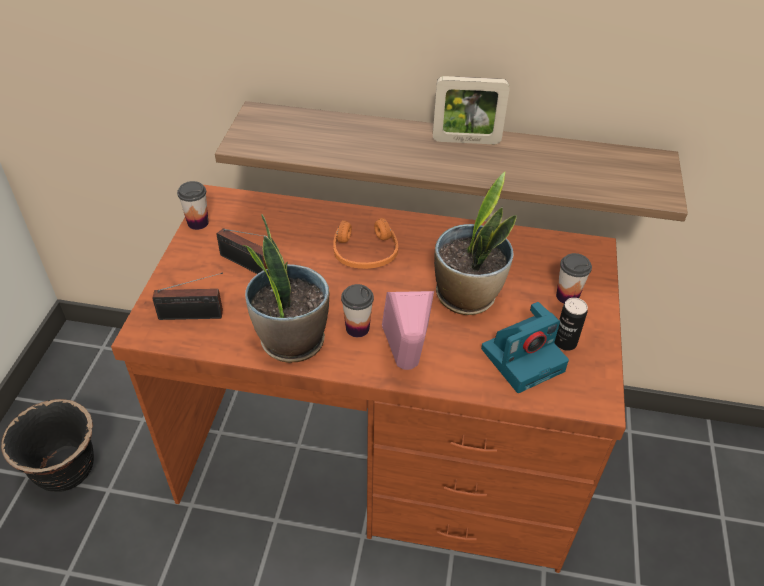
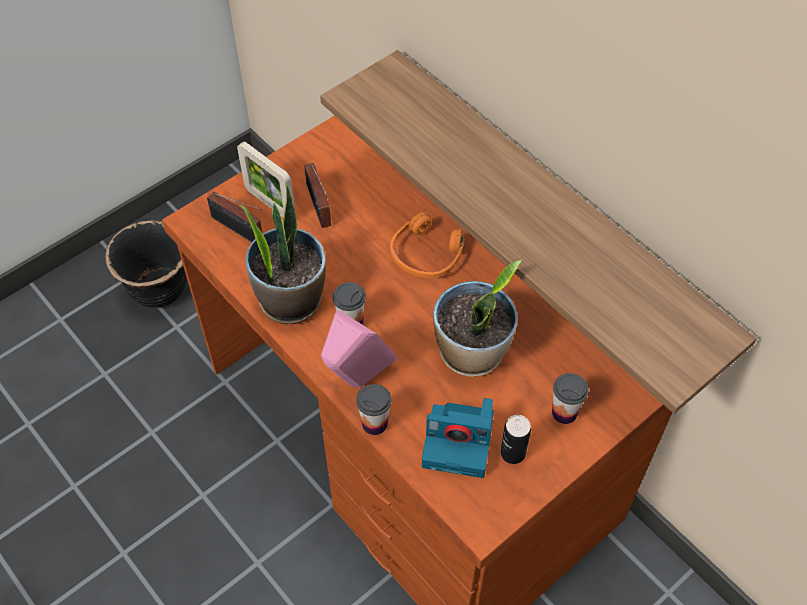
camera: 40 degrees right, 10 degrees up
cup [177,181,209,230] -> cup moved to [356,384,391,435]
picture frame [433,76,509,144] -> picture frame moved to [237,142,295,218]

